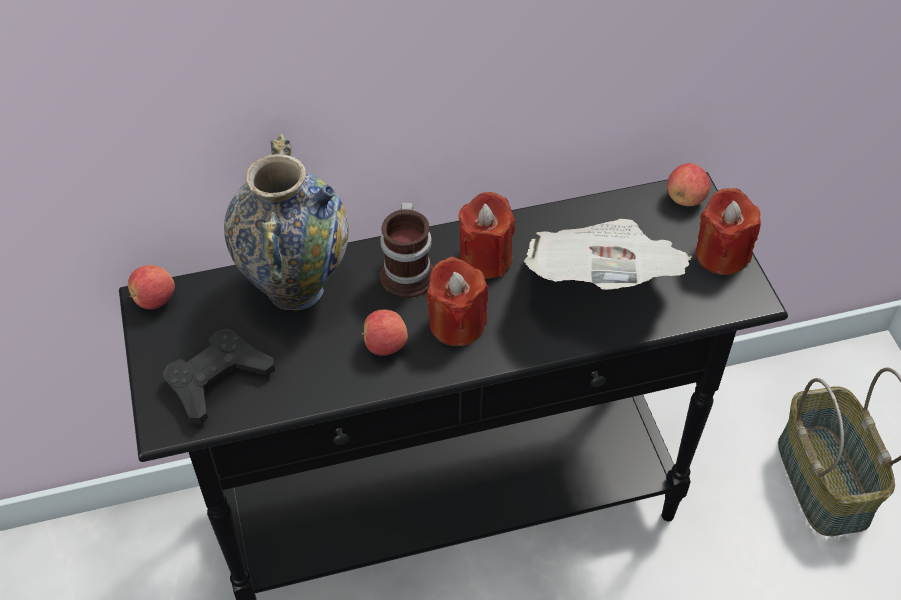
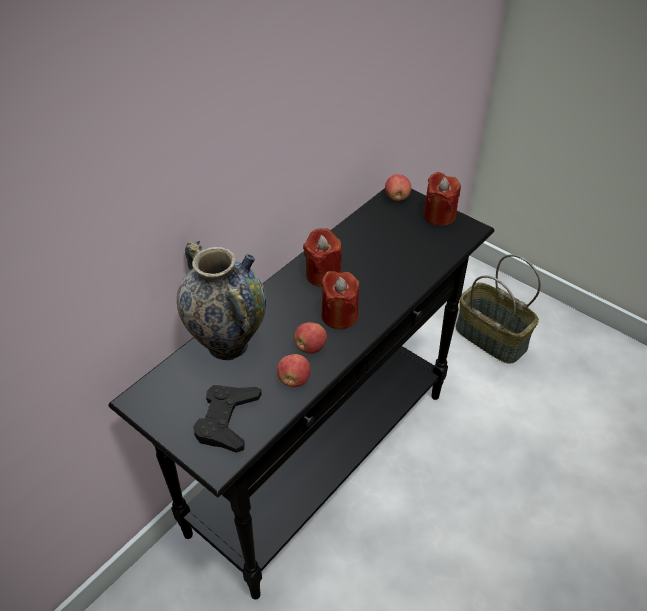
camera: 35 degrees left, 5 degrees down
apple [128,265,175,309] -> apple moved to [277,354,311,387]
mug [380,202,434,298] -> none
newspaper [524,219,692,290] -> none

